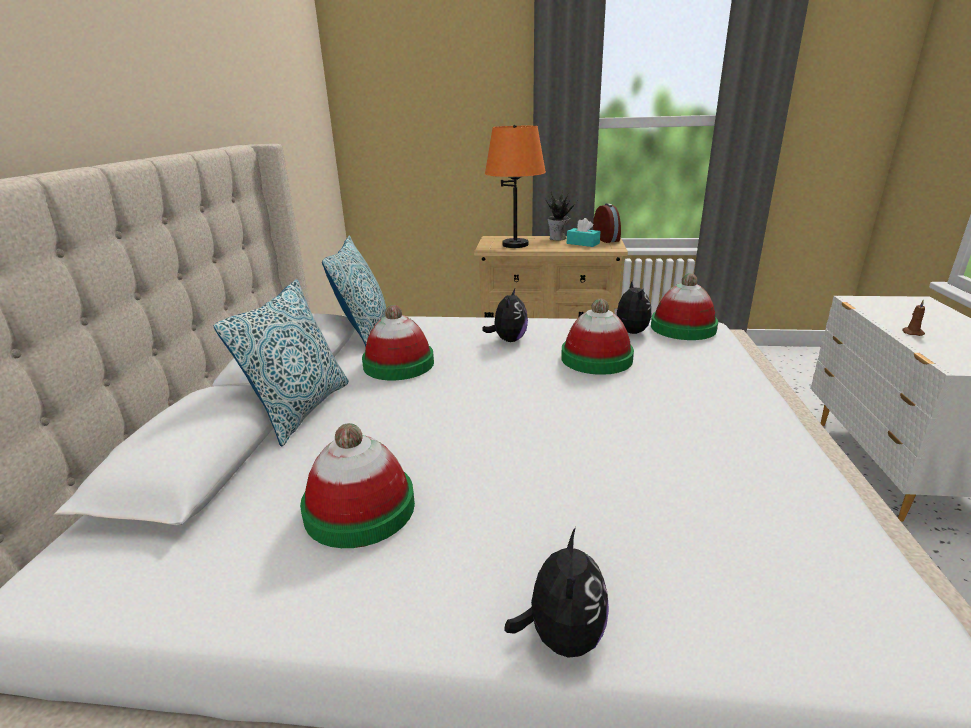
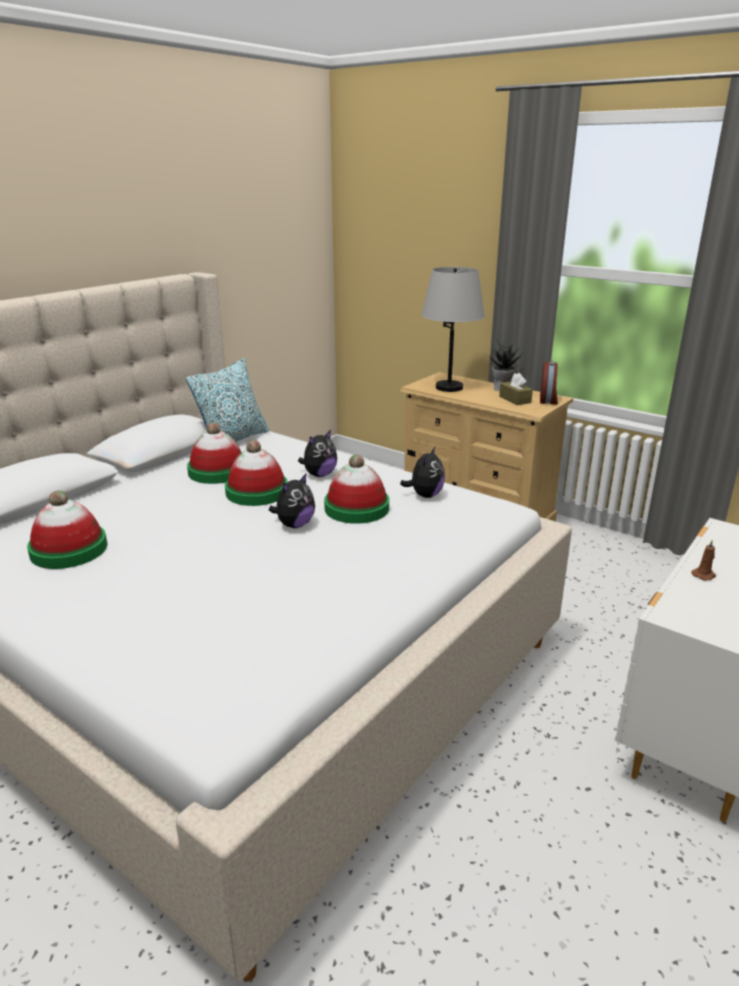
camera: 30 degrees right, 0 degrees up
pillow [214,279,349,447] -> none
orange table lamp [485,125,546,248] -> grey table lamp [421,267,485,392]
plush toy [504,527,609,658] -> plush toy moved to [269,474,315,528]
turquoise tissue box [567,218,601,247] -> brown tissue box [499,373,533,405]
hat [651,273,718,340] -> hat moved to [225,440,288,506]

